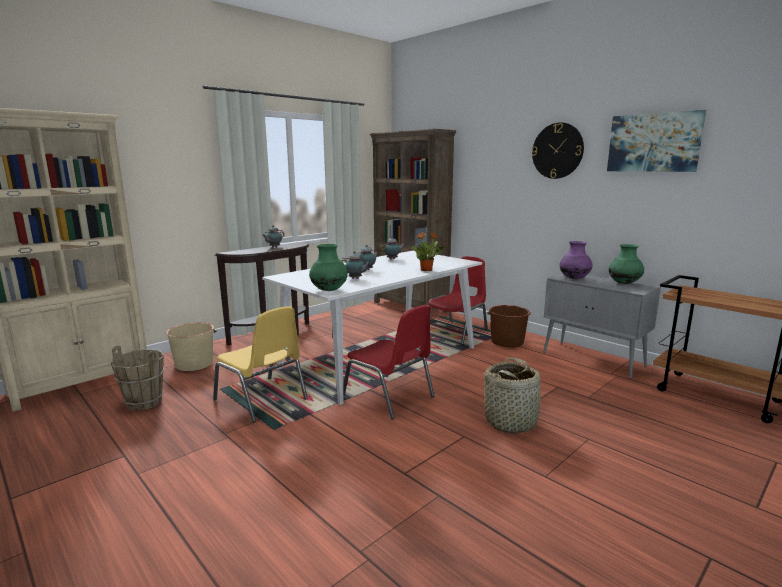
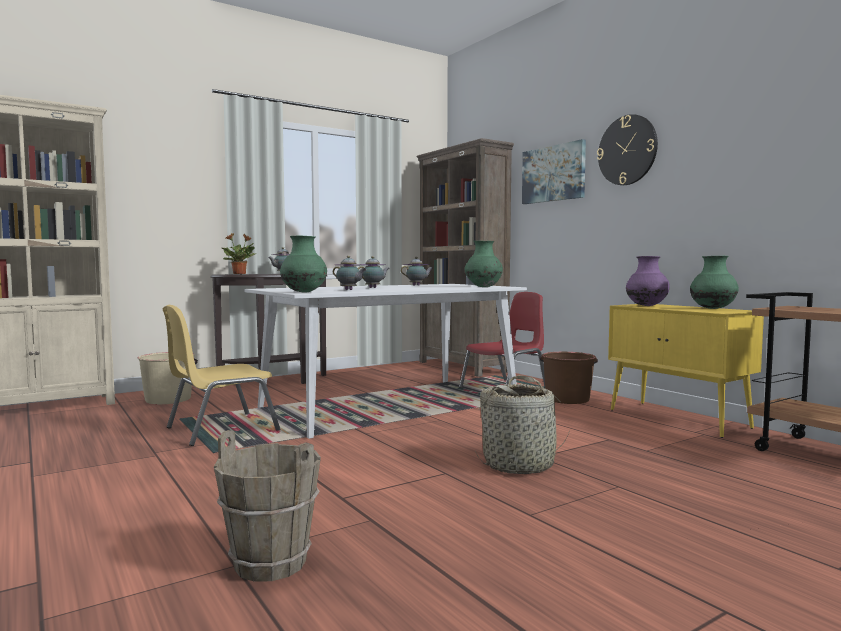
camera: 10 degrees right, 10 degrees down
brown bucket [111,346,165,411] -> brown bucket moved to [214,430,321,582]
yellow chair [213,306,308,422] -> yellow chair turned 90 degrees clockwise [163,305,280,446]
red chair [343,305,434,420] -> none
potted plant [409,232,445,271] -> potted plant moved to [222,233,257,274]
grey cabinet [543,273,661,379] -> yellow cabinet [608,304,764,438]
picture [607,110,706,172] -> picture moved to [522,139,586,204]
none -> green vase [465,241,503,287]

